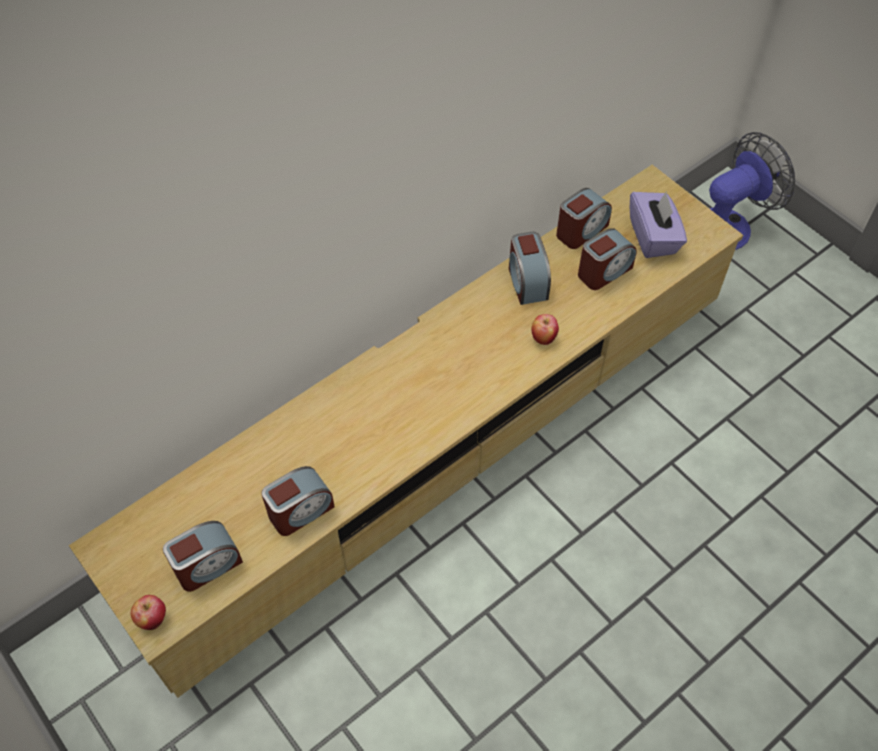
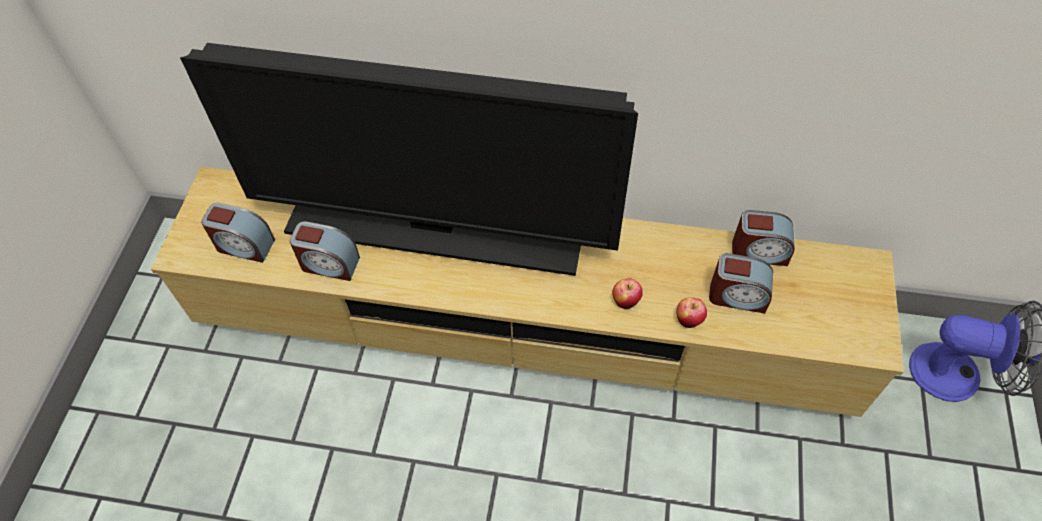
camera: 50 degrees right, 0 degrees up
apple [131,595,166,630] -> apple moved to [676,297,707,328]
alarm clock [509,232,551,305] -> none
purple tissue box [630,191,687,258] -> none
none -> television [180,43,638,276]

